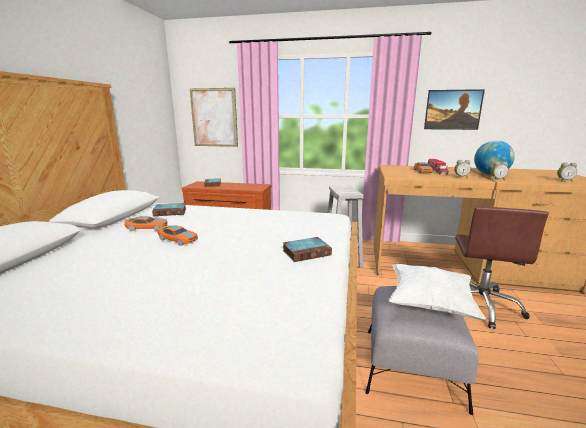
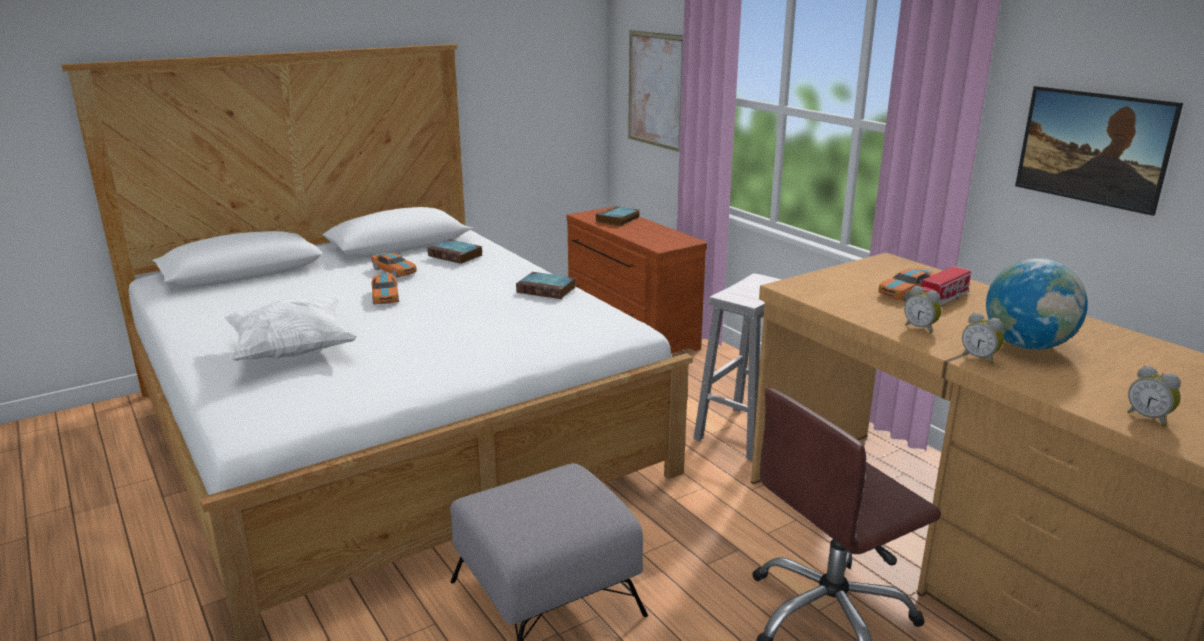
camera: 45 degrees right, 5 degrees up
book [283,237,332,262] -> book moved to [516,272,576,299]
white pillow [389,264,486,320] -> white pillow moved to [224,297,357,361]

